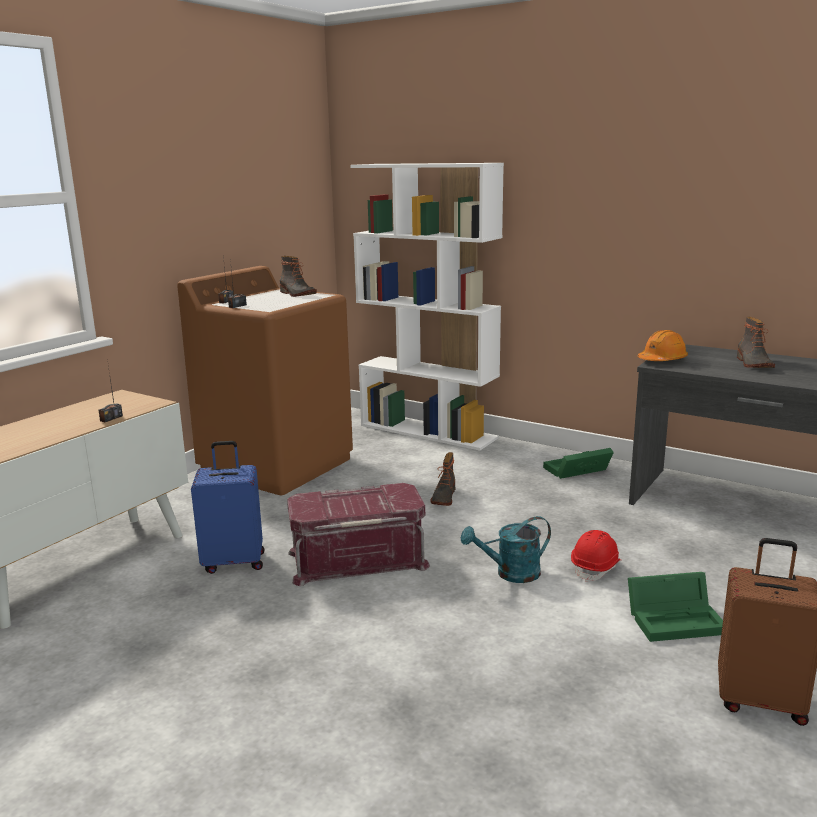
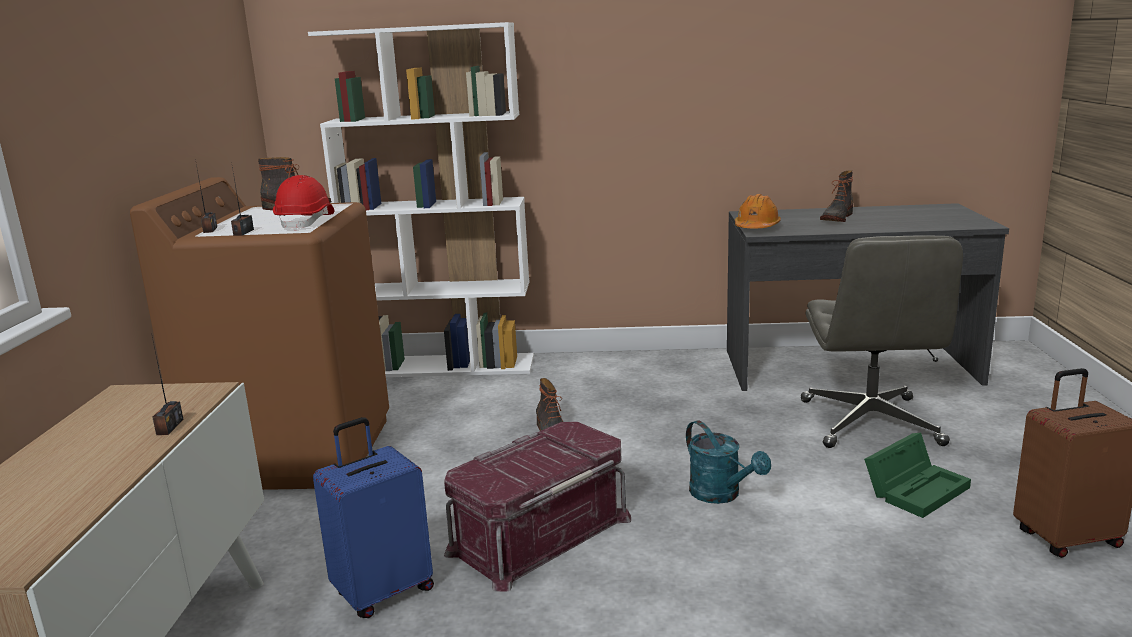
camera: 30 degrees left, 0 degrees up
turquoise watering can [461,516,551,583] -> turquoise watering can turned 75 degrees counterclockwise [686,420,771,504]
green storage box [543,448,614,479] -> none
red hard hat [571,530,621,582] -> red hard hat moved to [273,175,334,231]
boot [737,317,775,368] -> boot turned 60 degrees clockwise [820,170,853,222]
none -> grey office chair [801,235,963,448]

